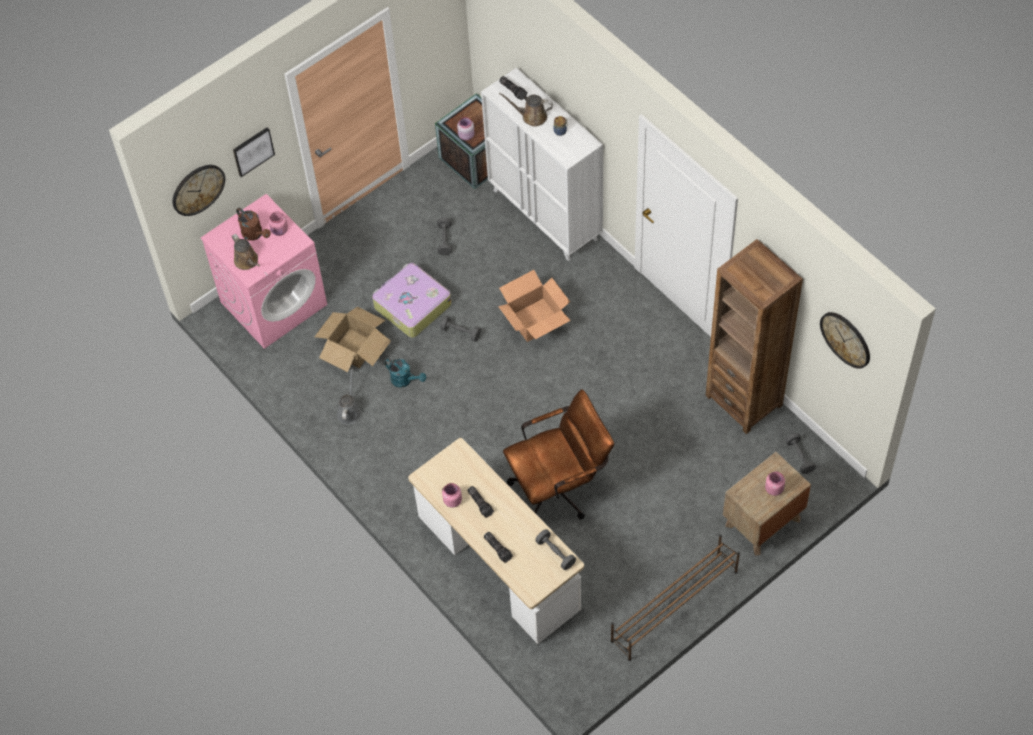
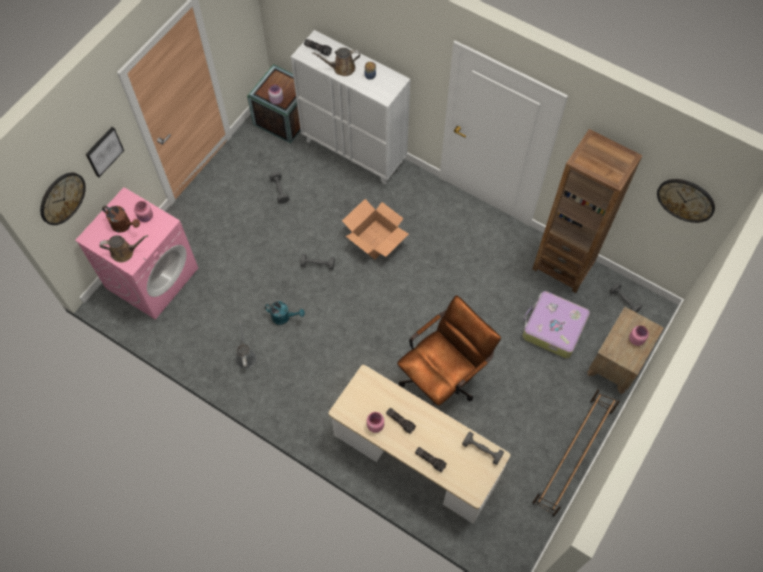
camera: 20 degrees left, 5 degrees up
brown watering can [232,234,260,270] -> brown watering can turned 45 degrees counterclockwise [100,235,148,263]
cardboard box [315,306,391,372] -> none
suitcase [372,263,452,338] -> suitcase moved to [522,291,590,358]

